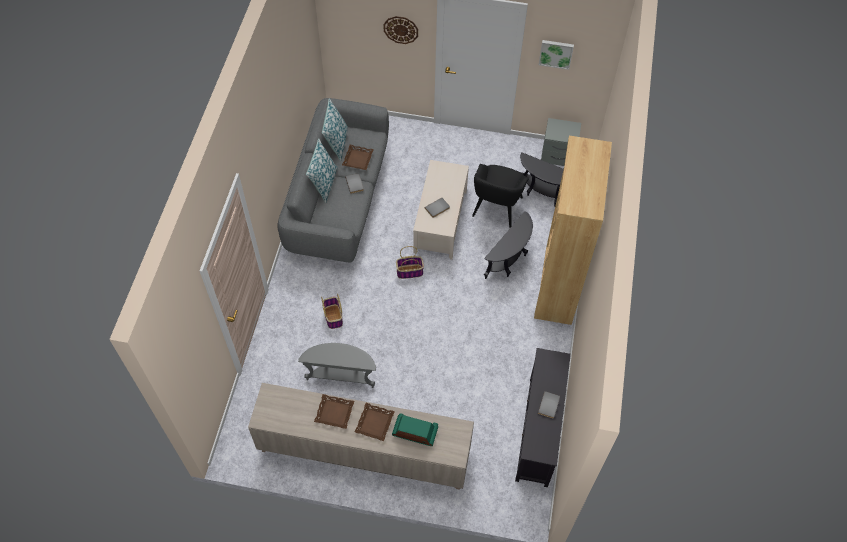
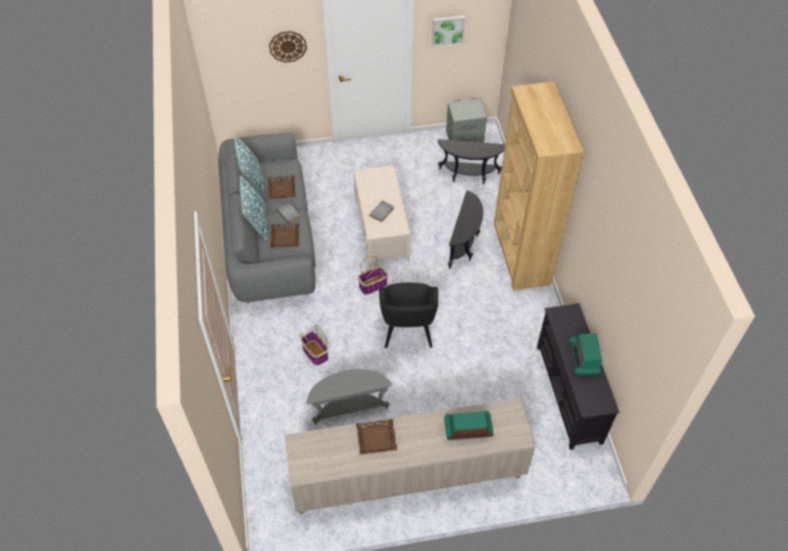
camera: 20 degrees left, 5 degrees down
brown tray [355,403,395,441] -> brown tray moved to [270,223,299,248]
black armchair [472,164,529,228] -> black armchair moved to [379,283,438,348]
grey book [538,391,560,418] -> radio [569,333,602,375]

